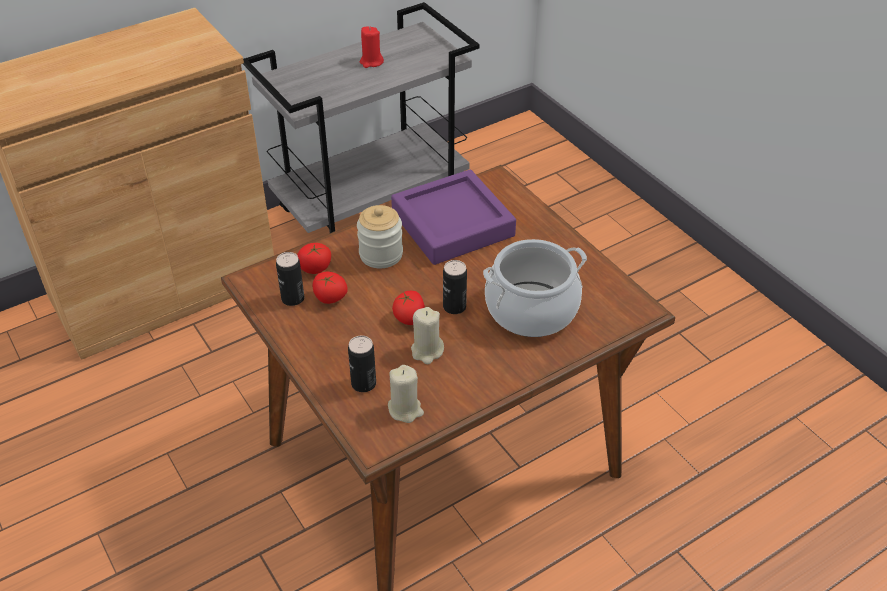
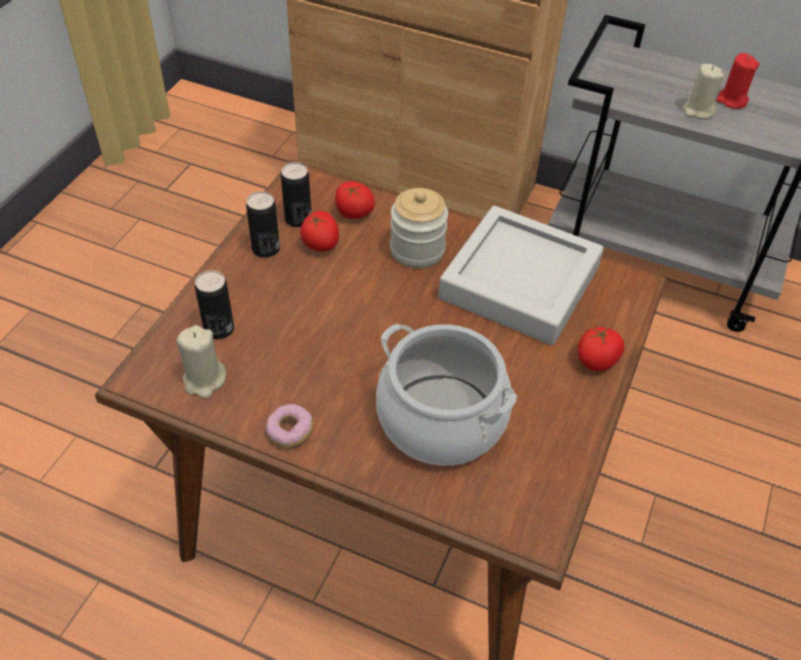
camera: 55 degrees right, 5 degrees up
purple tray [391,169,516,265] -> grey tray [438,206,604,345]
tomato [392,291,425,325] -> tomato moved to [578,327,624,371]
beige candle [411,307,444,364] -> beige candle moved to [683,64,724,119]
can [443,260,467,314] -> can moved to [246,191,280,258]
none -> donut [266,404,313,448]

